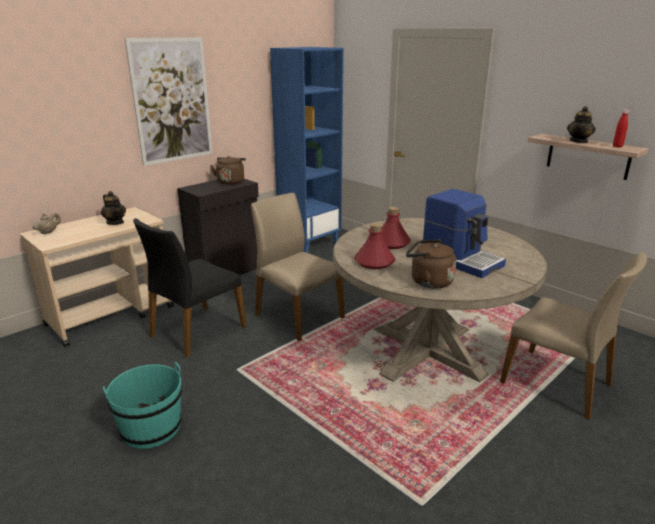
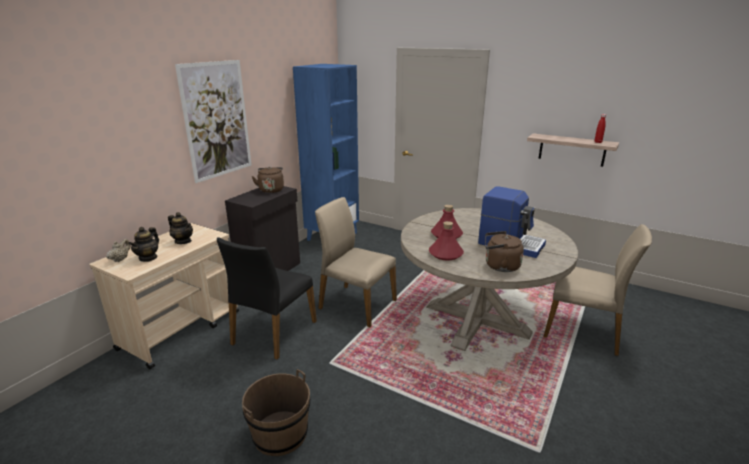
camera: 15 degrees left, 0 degrees up
turquoise bucket [103,362,182,449] -> brown bucket [242,369,310,456]
teapot [567,106,596,143] -> teapot moved to [128,227,159,262]

